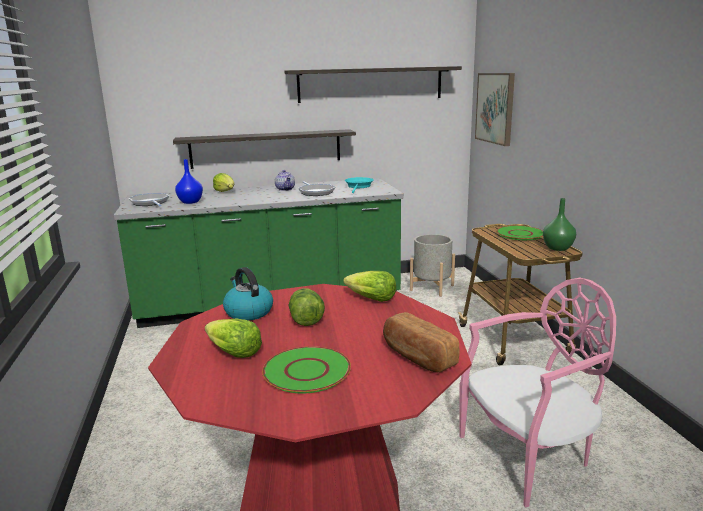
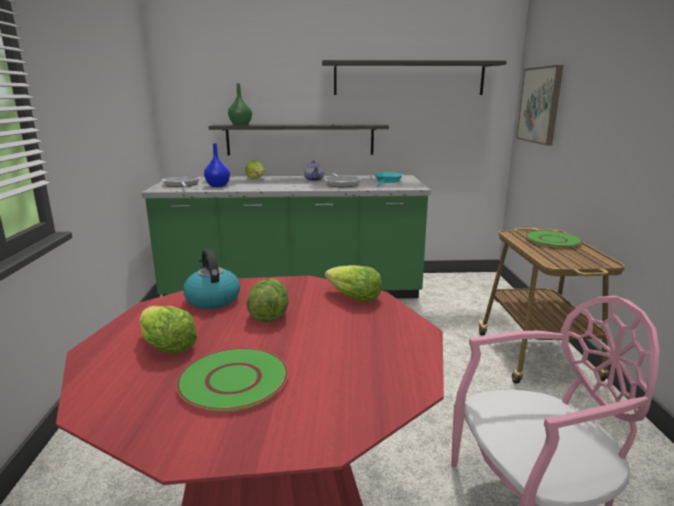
camera: 10 degrees right, 0 degrees up
bread [383,312,460,373] -> none
grey planter [410,234,455,297] -> none
green vase [543,198,576,251] -> green vase moved to [228,83,252,125]

